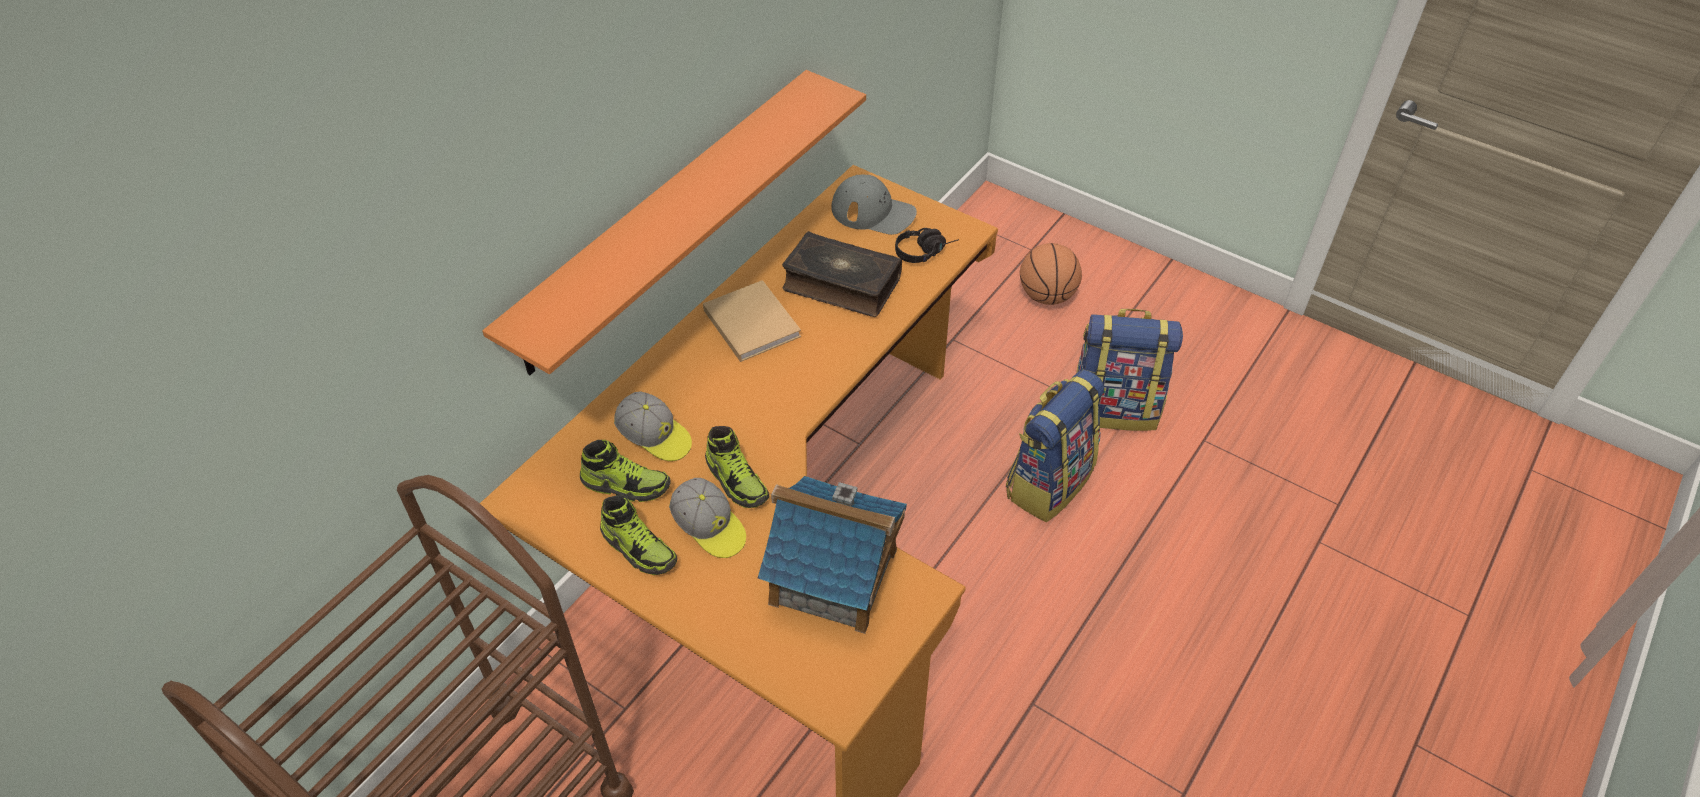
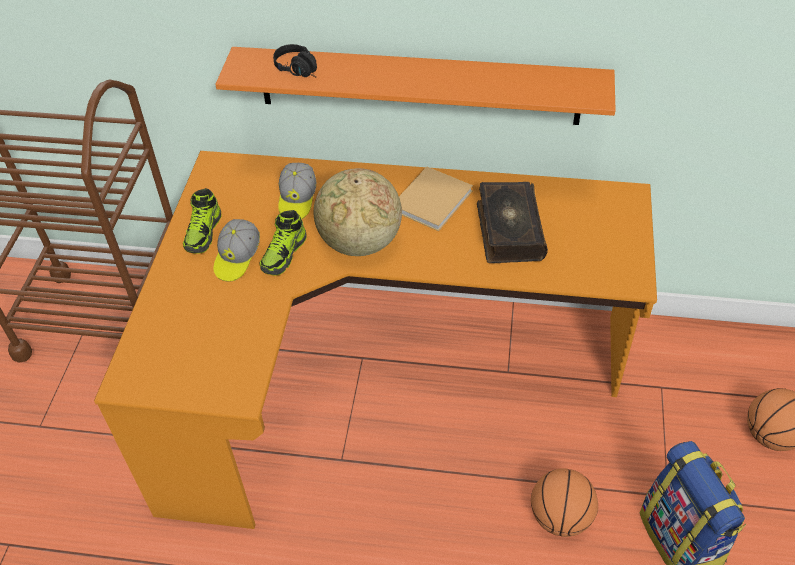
camera: 65 degrees right, 0 degrees up
shoe [580,440,671,502] -> none
toy house [758,476,907,634] -> none
grey cap [831,175,917,235] -> none
black headphones [895,228,959,263] -> black headphones moved to [273,44,317,77]
backpack [1006,370,1104,522] -> basketball [531,468,598,537]
none -> globe [313,168,402,256]

